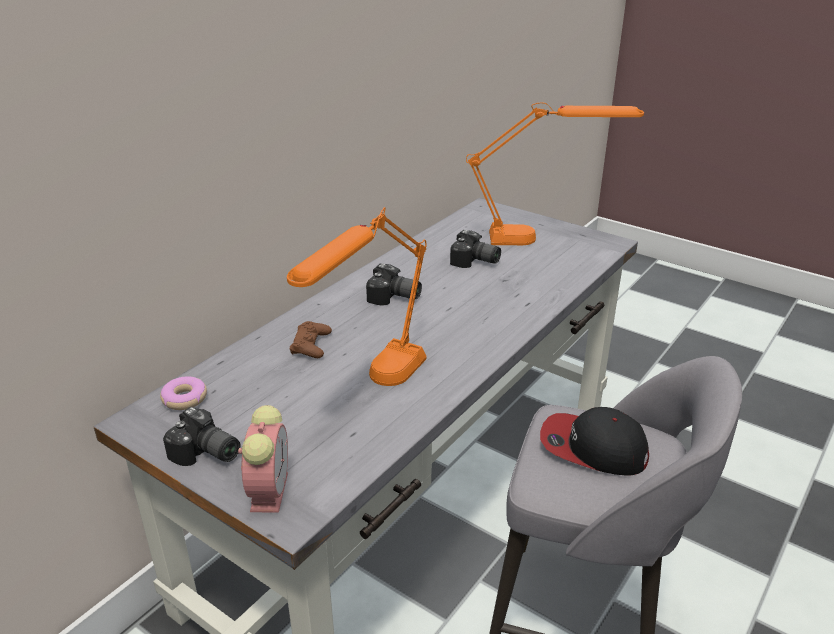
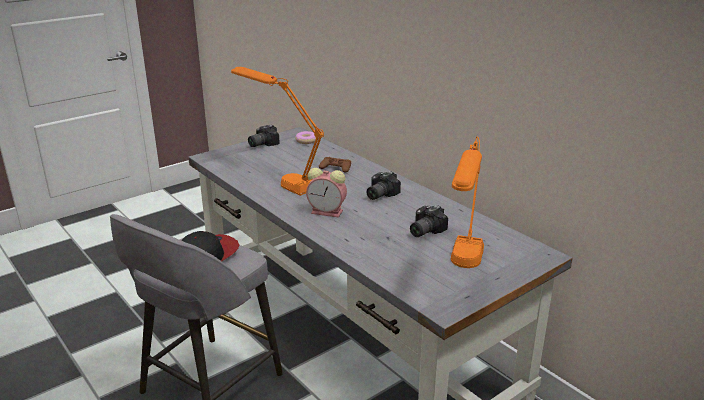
camera: 105 degrees right, 5 degrees down
alarm clock [238,405,288,513] -> alarm clock moved to [306,168,347,218]

